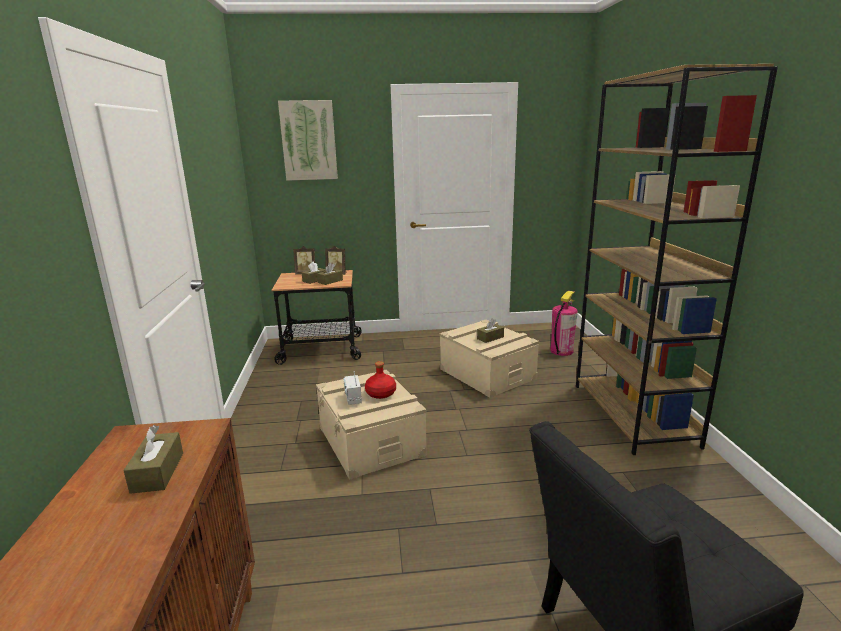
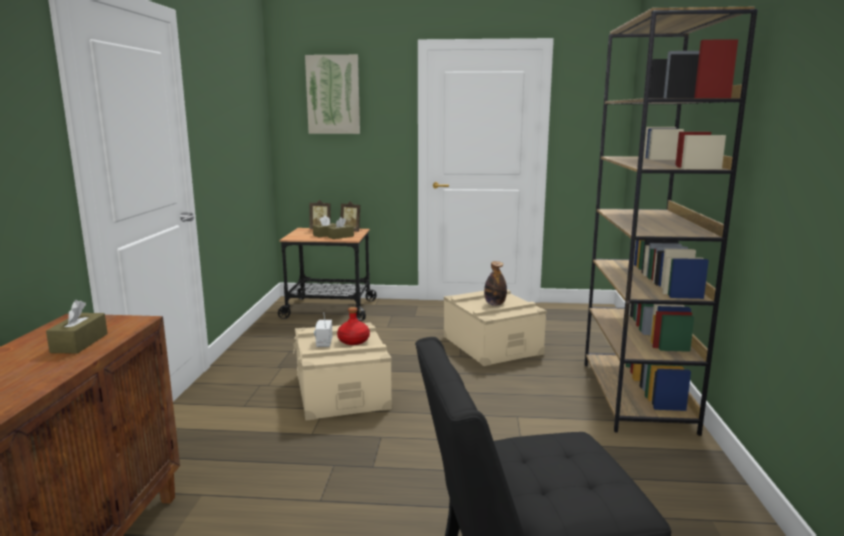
camera: 10 degrees right, 5 degrees down
brown tissue box [477,319,504,343] -> bottle [484,261,507,306]
fire extinguisher [550,291,578,356] -> none

